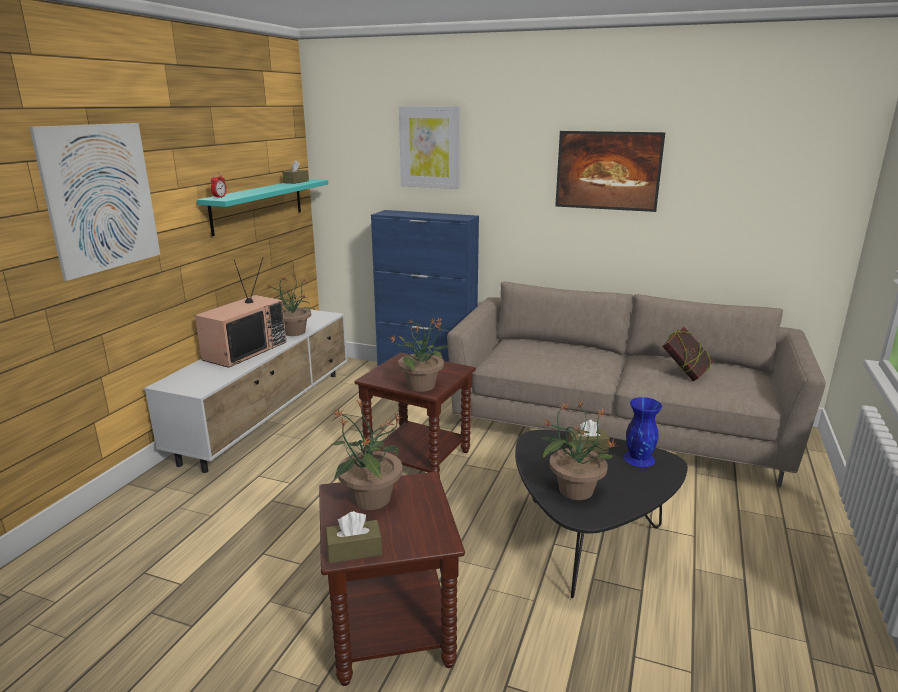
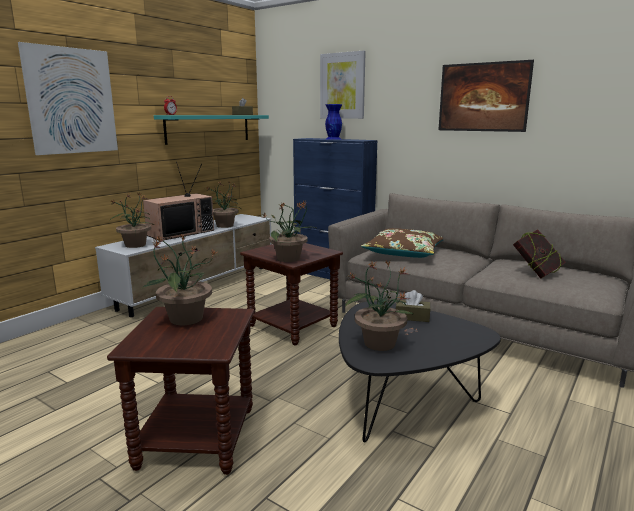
camera: 15 degrees right, 5 degrees down
brown tissue box [326,511,382,563] -> none
blue vase [624,397,662,467] -> blue vase moved to [325,104,342,140]
none -> potted plant [109,192,154,248]
none -> brown pillow [361,228,444,258]

